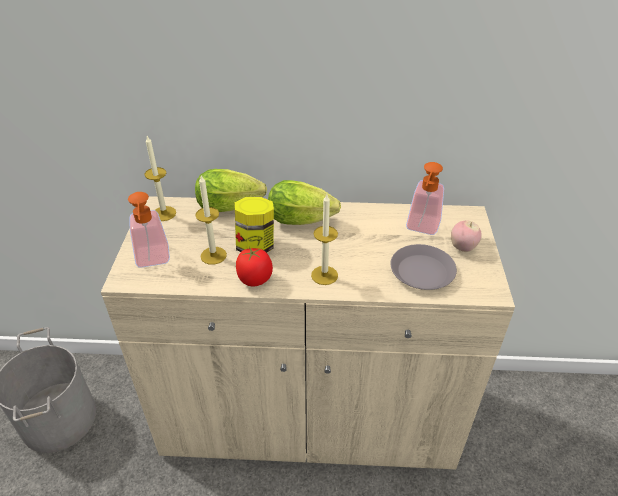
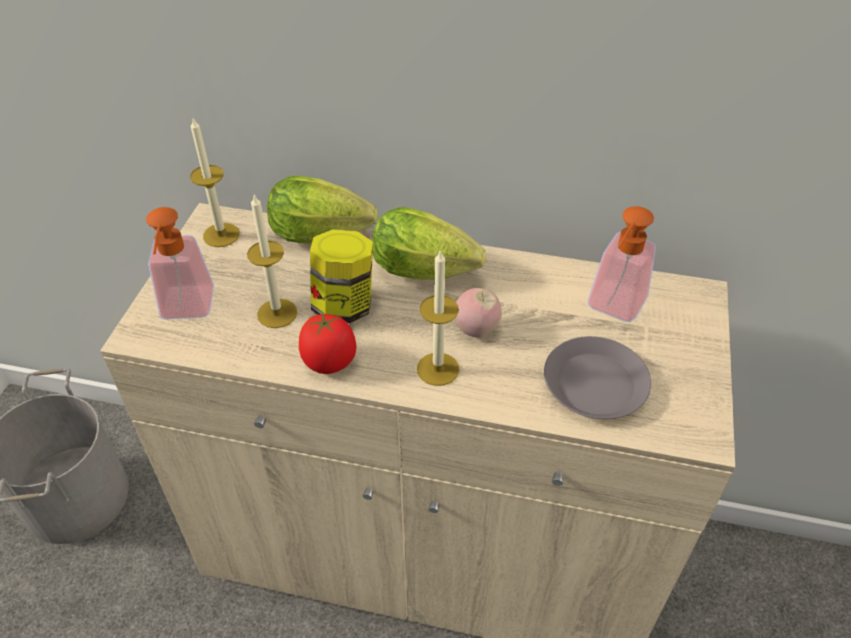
camera: 10 degrees right, 5 degrees up
apple [451,221,482,252] -> apple moved to [455,288,502,338]

